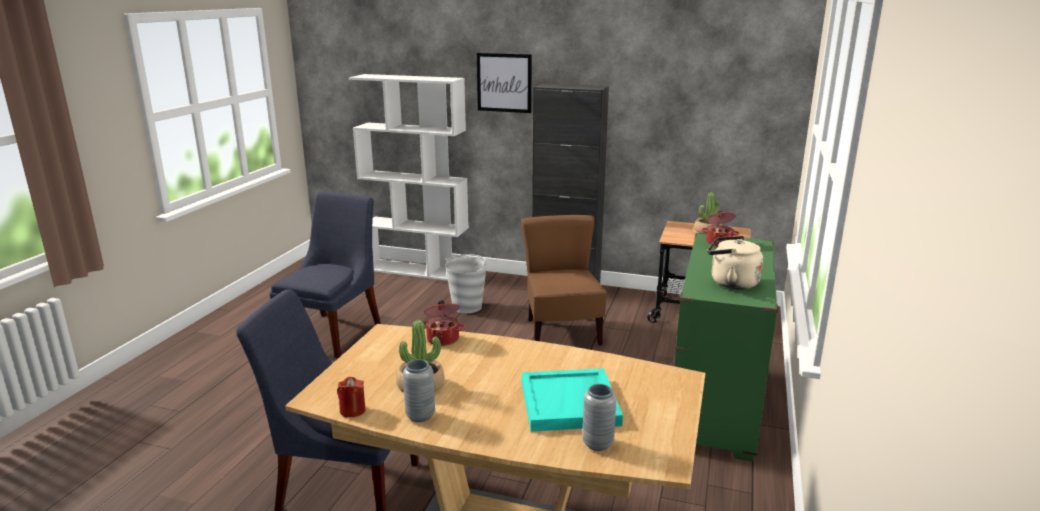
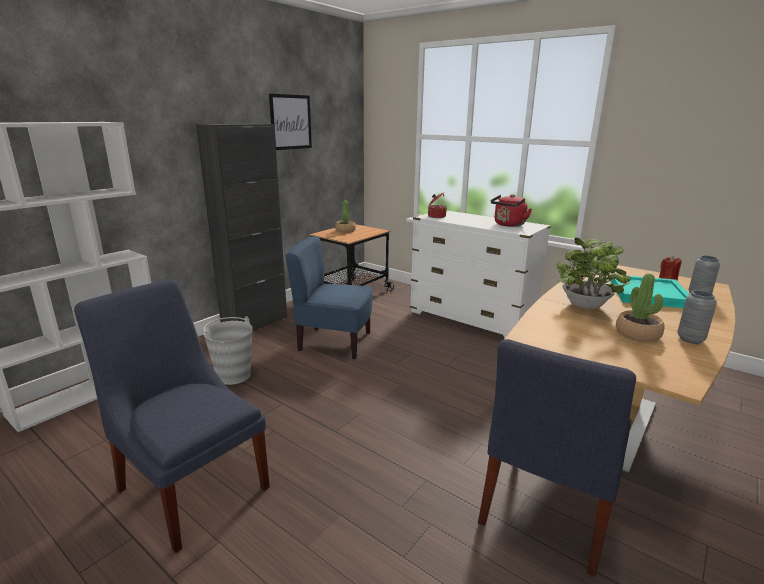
camera: 70 degrees left, 0 degrees up
red candle [337,377,366,417] -> red candle moved to [659,256,682,280]
cooking pot [423,300,465,346] -> none
picture [477,53,532,113] -> picture moved to [269,94,312,150]
brown chair [521,215,607,346] -> blue chair [286,236,373,360]
green dresser [674,233,778,462] -> white dresser [410,210,551,338]
beige kettle [708,236,763,290] -> red kettle [491,194,532,227]
none -> potted plant [557,237,632,309]

